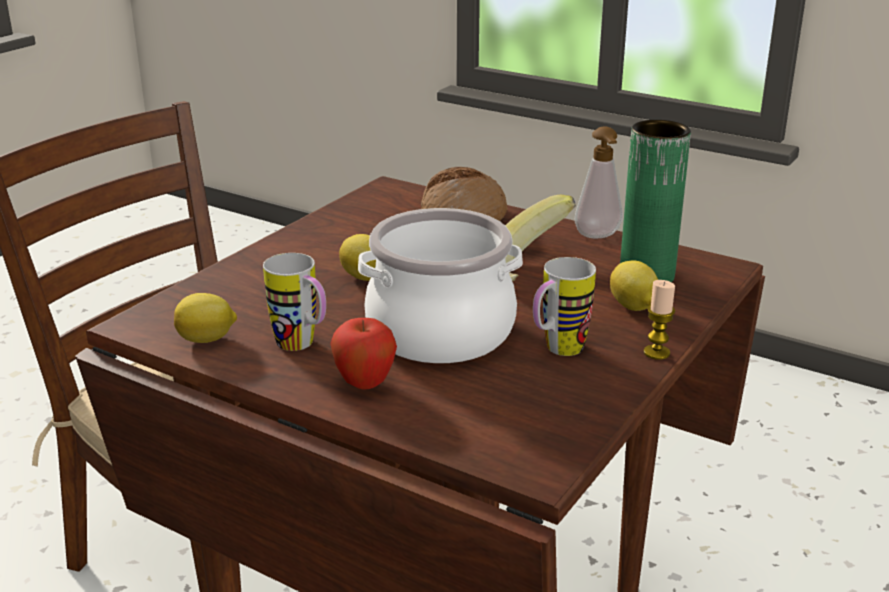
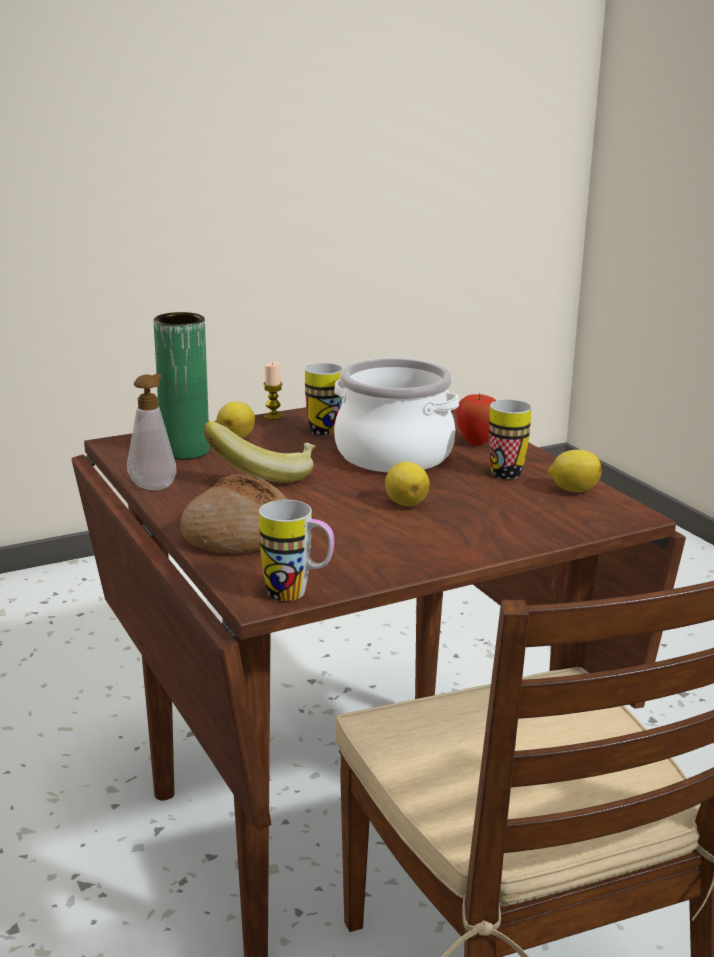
camera: 150 degrees left, 5 degrees down
none -> mug [259,500,334,601]

